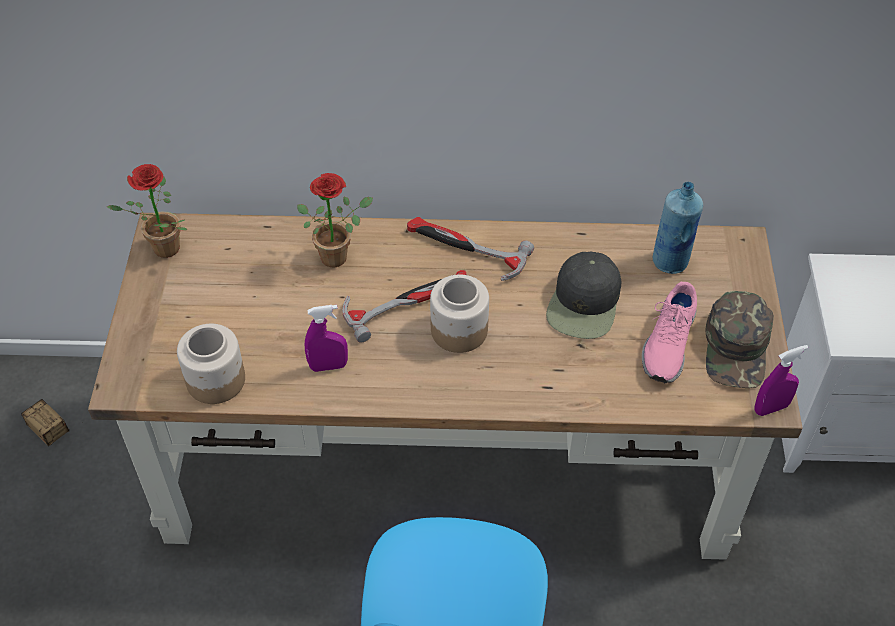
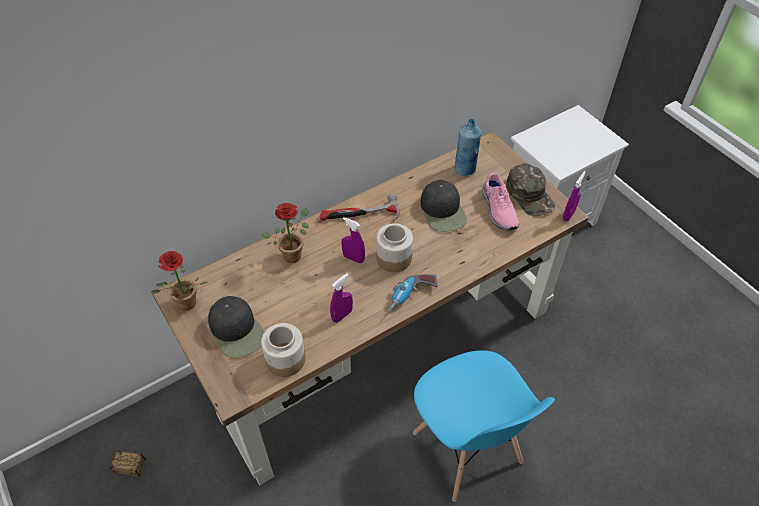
camera: 35 degrees left, 0 degrees up
hammer [342,270,467,343] -> purple spray bottle [342,217,365,264]
none -> black cap [208,296,264,358]
none -> power drill [387,274,438,313]

